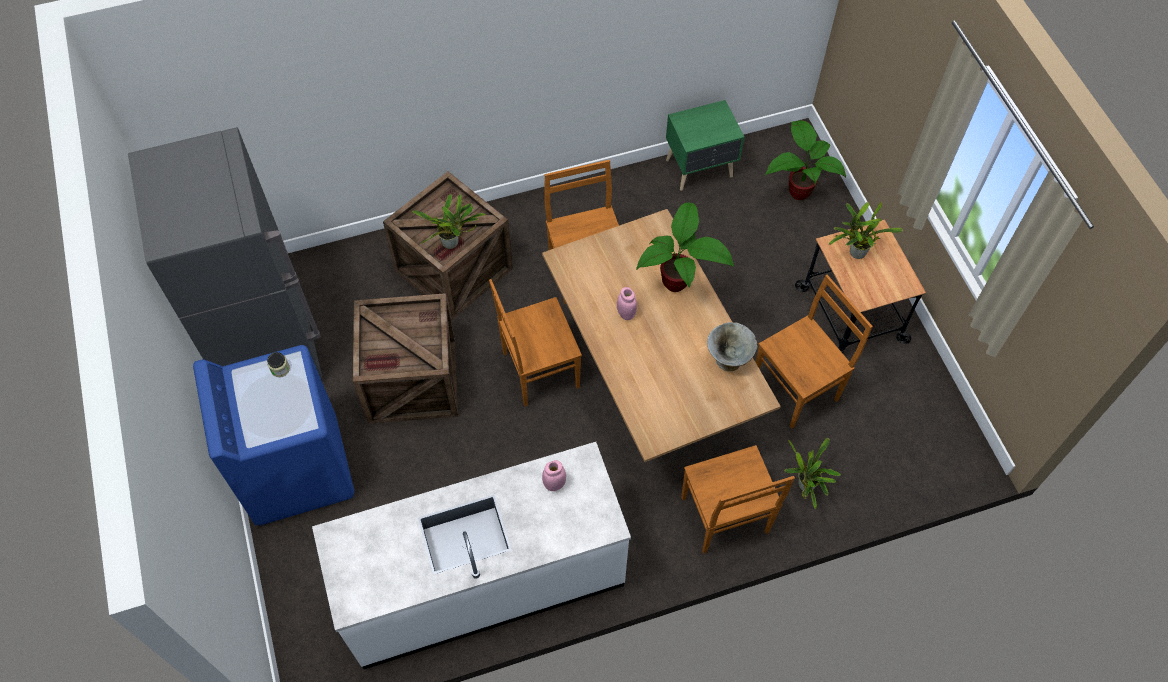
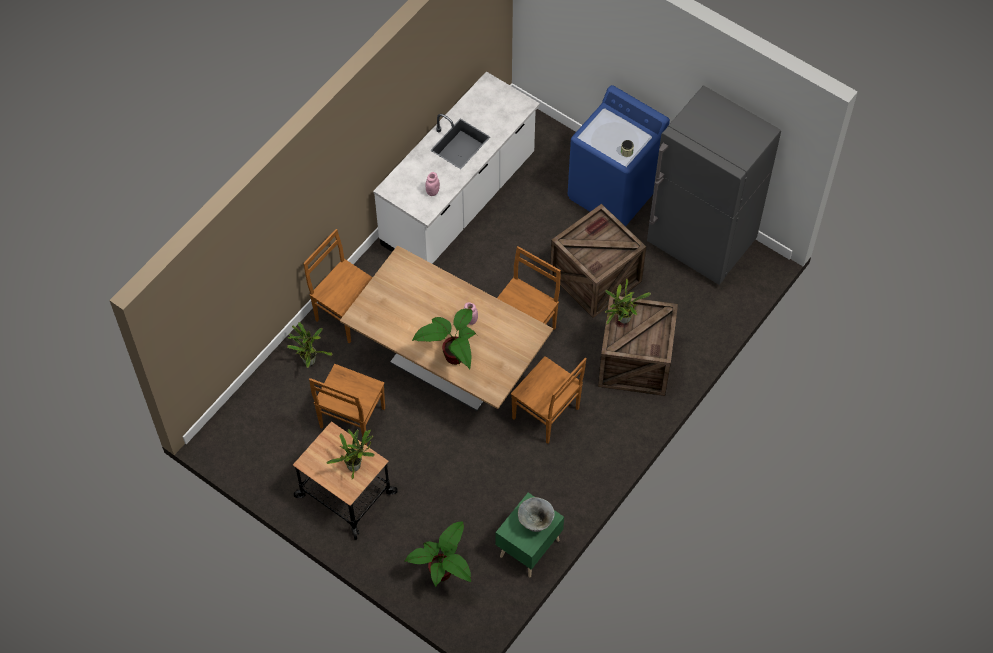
camera: 145 degrees right, 0 degrees up
grey bowl [707,322,757,371] -> grey bowl moved to [518,497,555,532]

